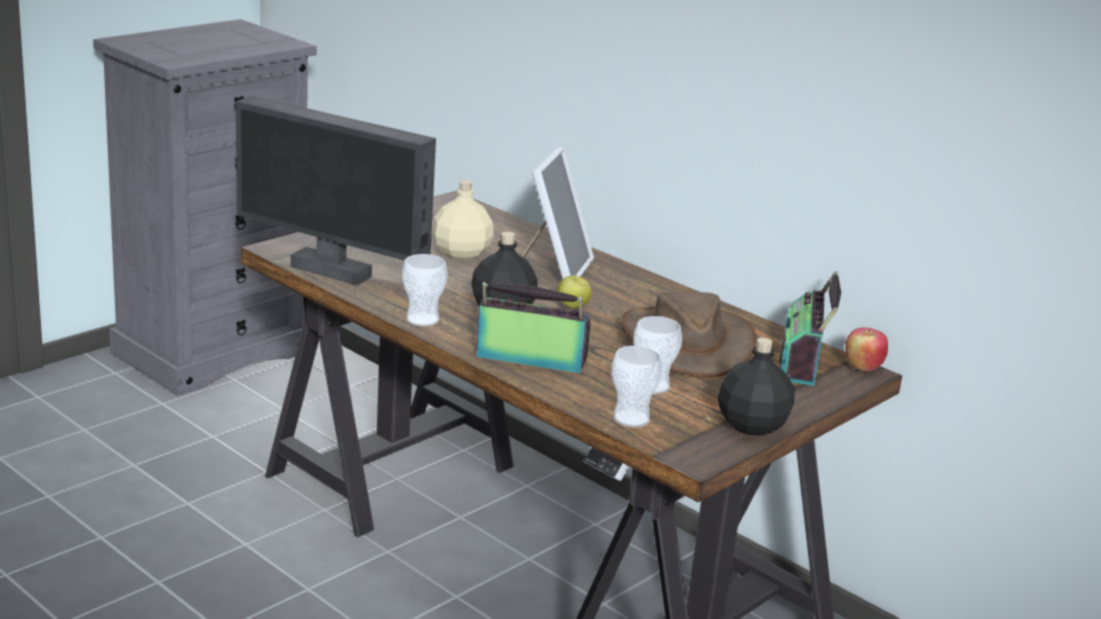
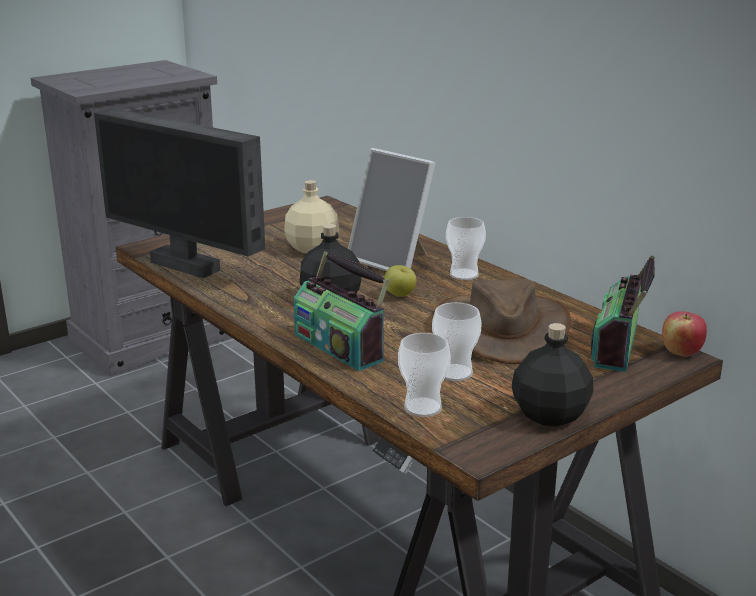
camera: 10 degrees right, 0 degrees up
cup [402,254,447,326] -> cup moved to [446,217,486,280]
radio [476,282,591,373] -> radio turned 150 degrees counterclockwise [294,251,389,371]
picture frame [522,147,594,279] -> picture frame turned 105 degrees clockwise [348,148,435,271]

